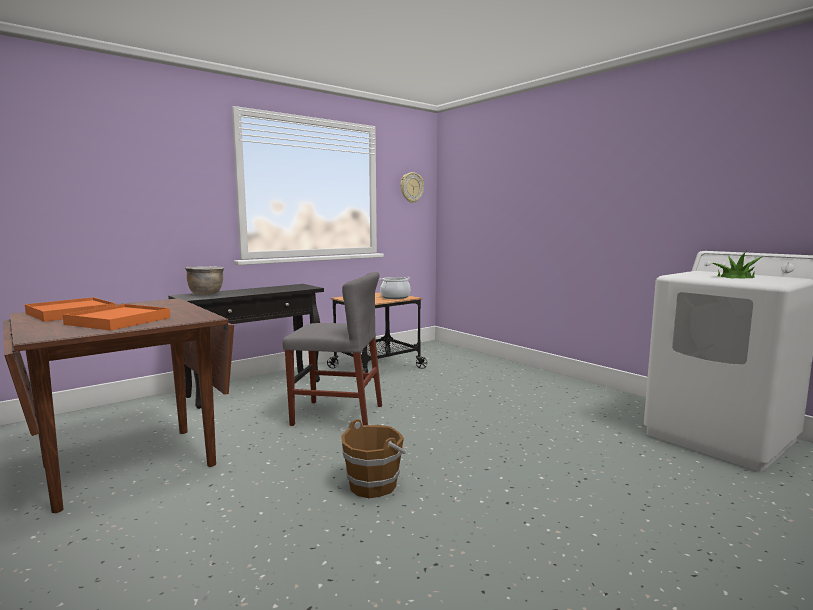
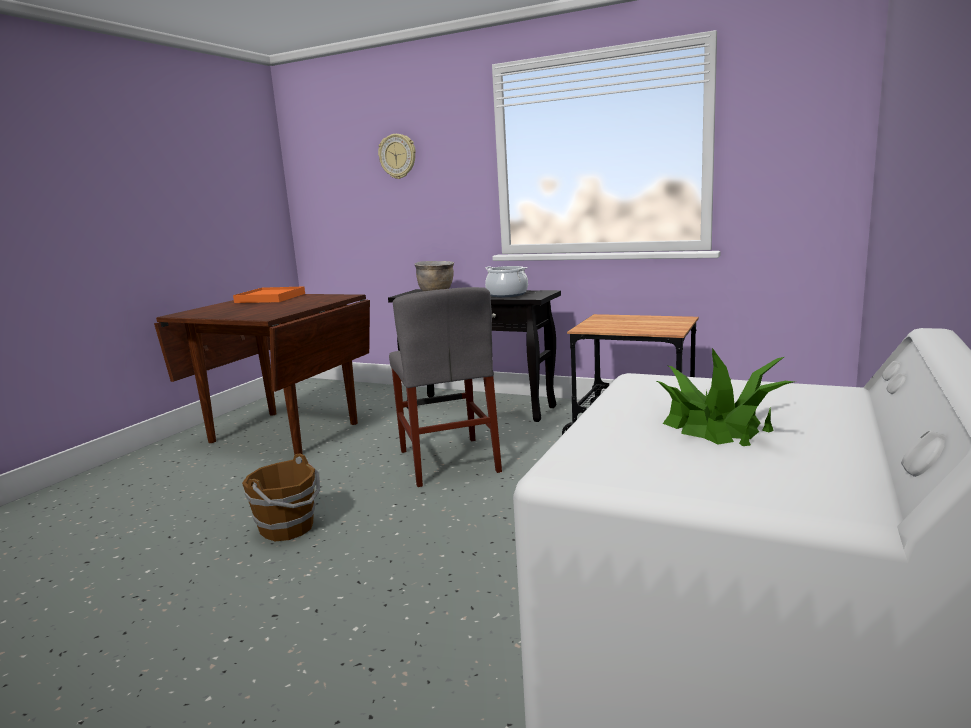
camera: 65 degrees right, 5 degrees up
orange tray [62,304,170,331] -> none
cooking pot [380,277,410,299] -> cooking pot moved to [485,266,528,297]
wall clock [401,172,424,203] -> wall clock moved to [378,134,416,179]

